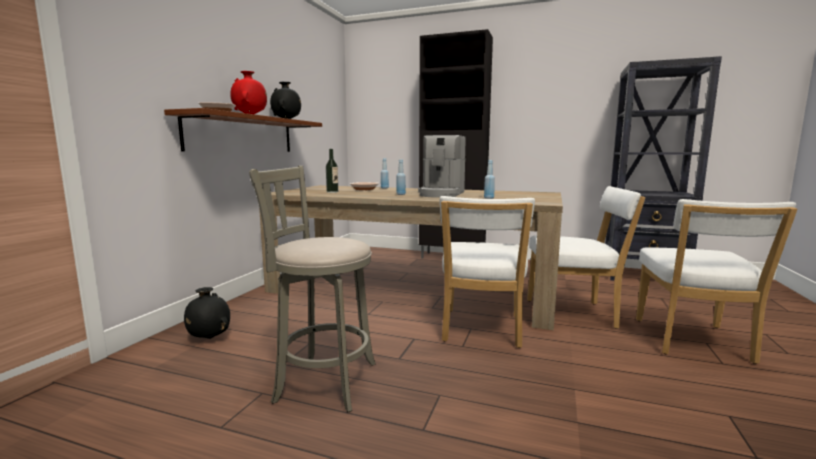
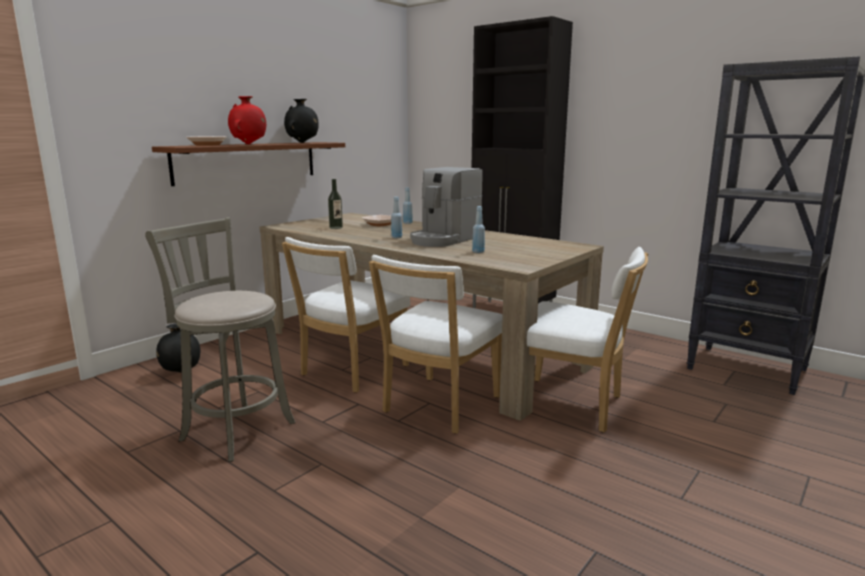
camera: 20 degrees right, 5 degrees up
white chair [636,199,797,364] -> white chair moved to [282,237,411,393]

